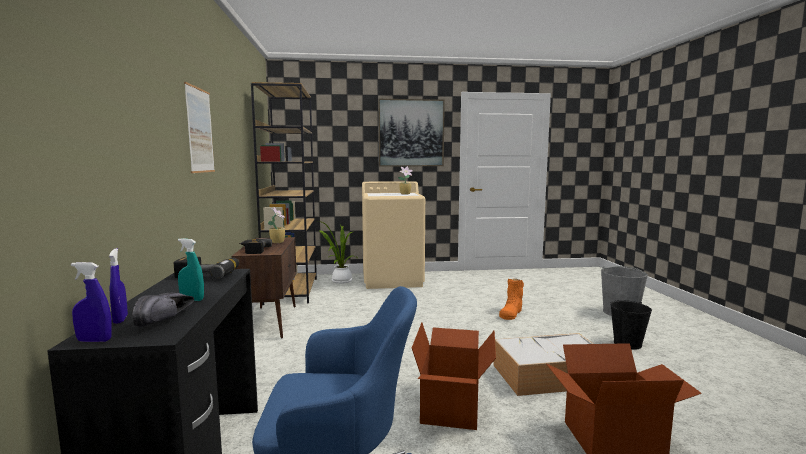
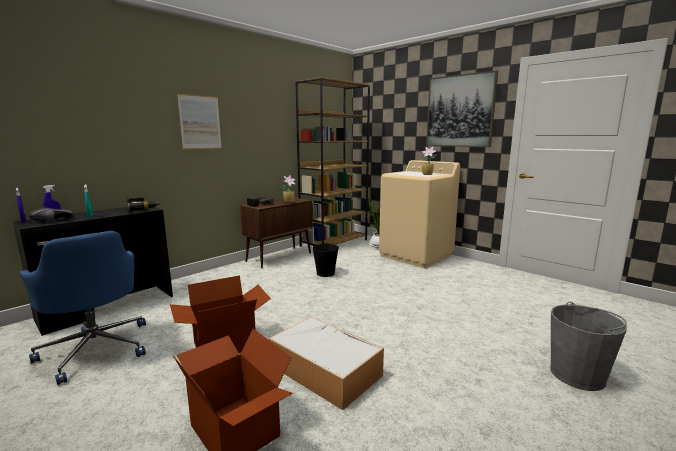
camera: 50 degrees right, 5 degrees up
orange boot [499,278,524,320] -> none
black bucket [610,300,652,350] -> black bucket moved to [312,243,339,277]

